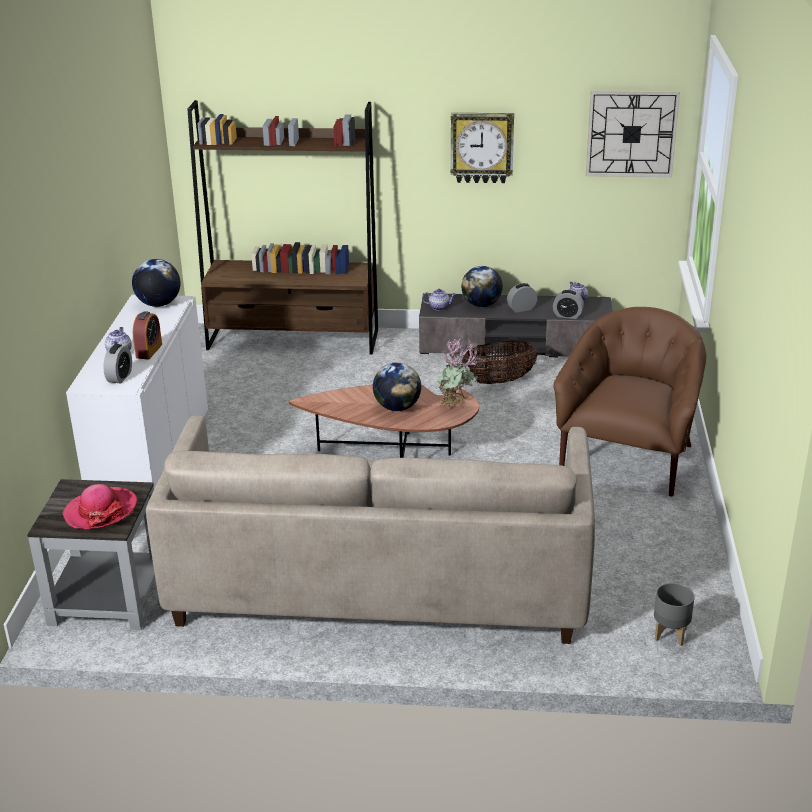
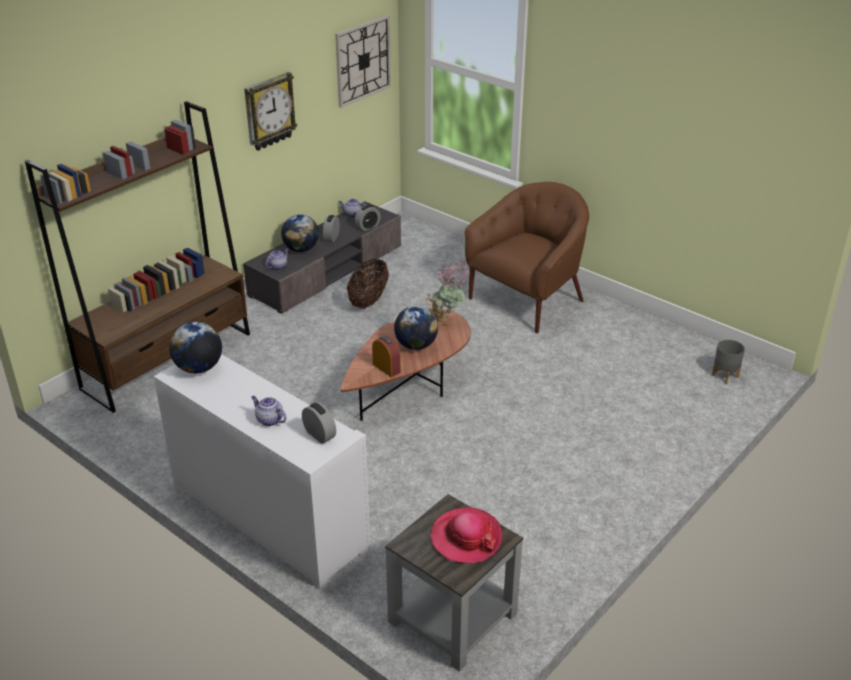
camera: 55 degrees left, 5 degrees up
alarm clock [133,311,162,360] -> alarm clock moved to [372,335,401,377]
beige sofa [146,415,595,644] -> none
brown armchair [553,307,706,496] -> brown armchair turned 75 degrees clockwise [465,182,589,333]

